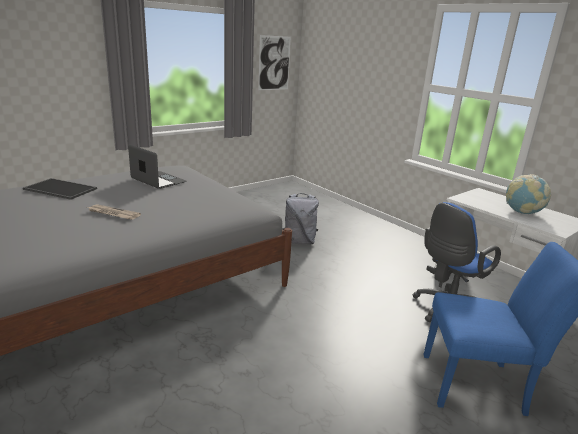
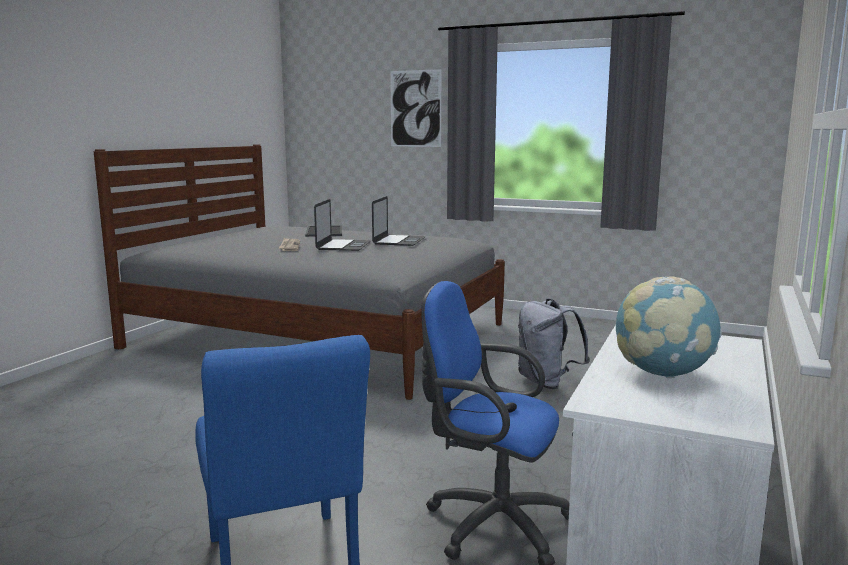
camera: 65 degrees right, 10 degrees down
picture [258,35,291,90] -> picture moved to [390,69,442,147]
none -> laptop [314,199,371,251]

